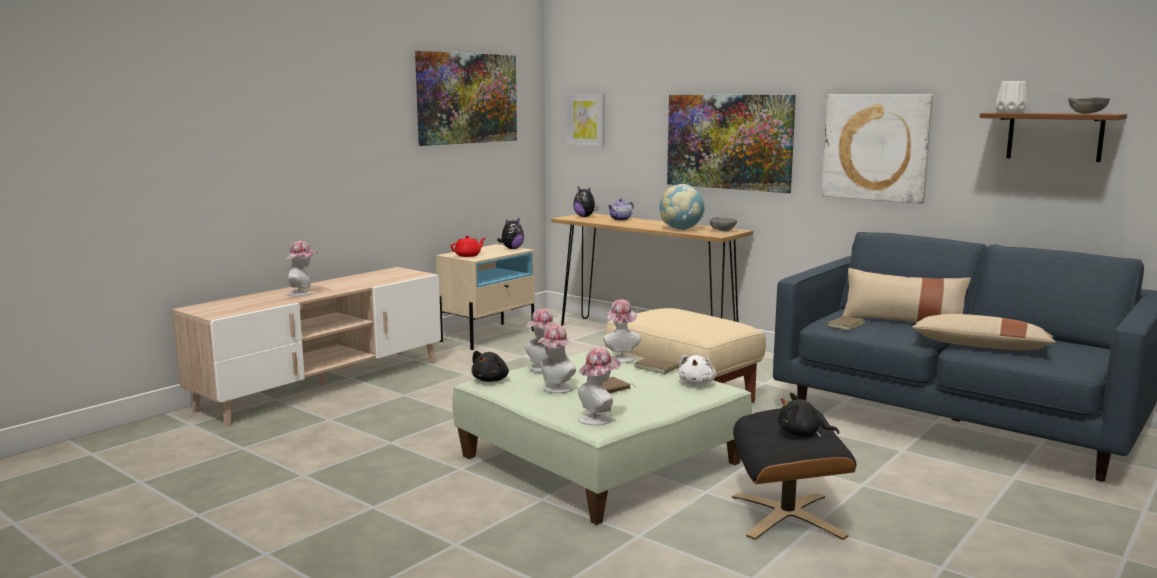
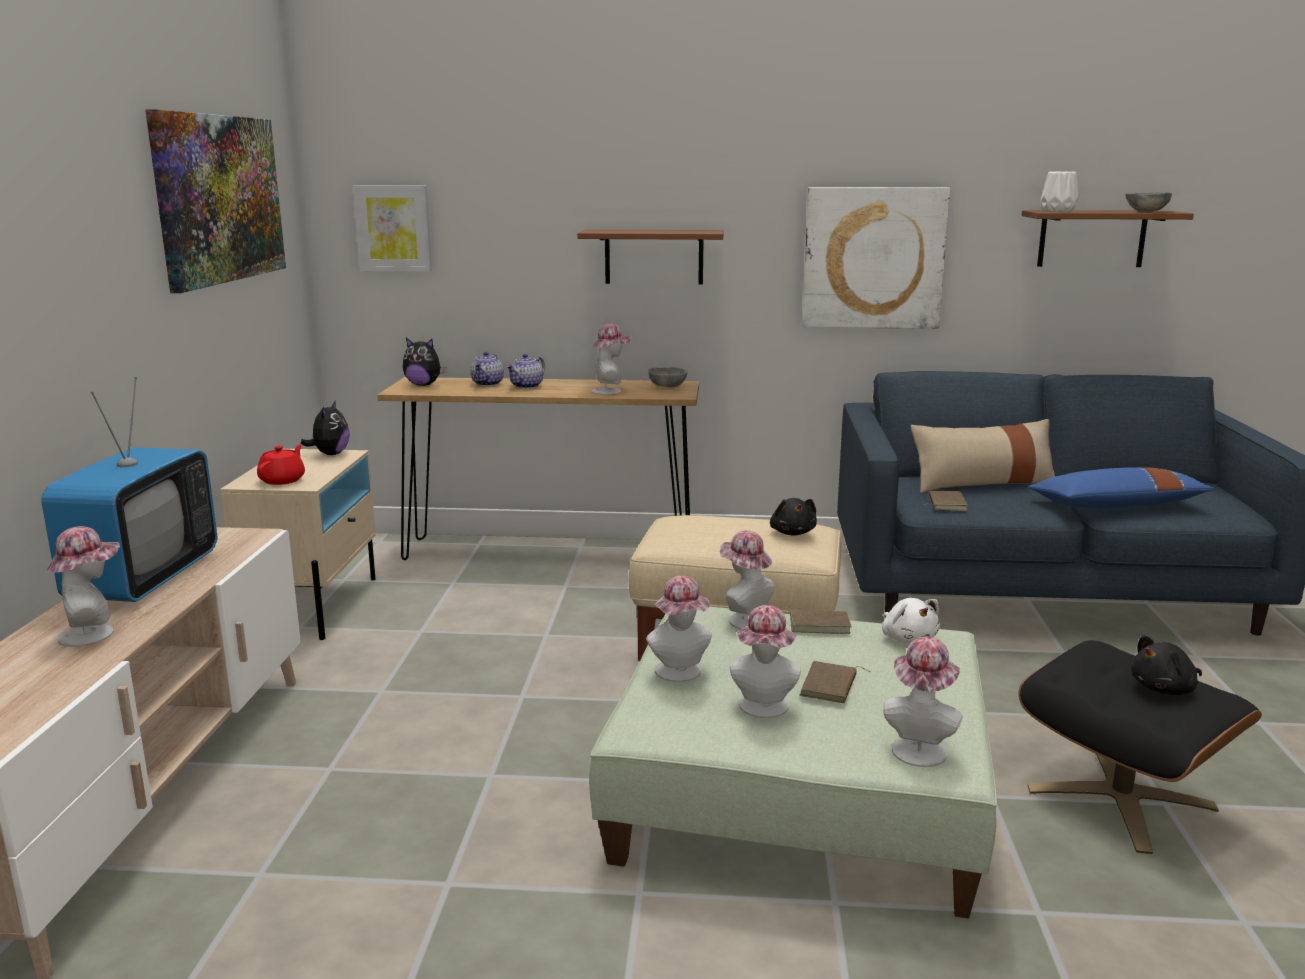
camera: 35 degrees left, 5 degrees up
black plush toy [471,351,509,382] -> black plush toy moved to [770,498,817,536]
globe [660,184,705,230] -> hat [591,324,632,395]
picture [667,95,796,193] -> brown shelf [577,229,724,285]
beige pillow [912,314,1056,350] -> blue pillow [1028,467,1215,508]
none -> television [41,377,217,602]
none -> teapot [506,354,545,389]

